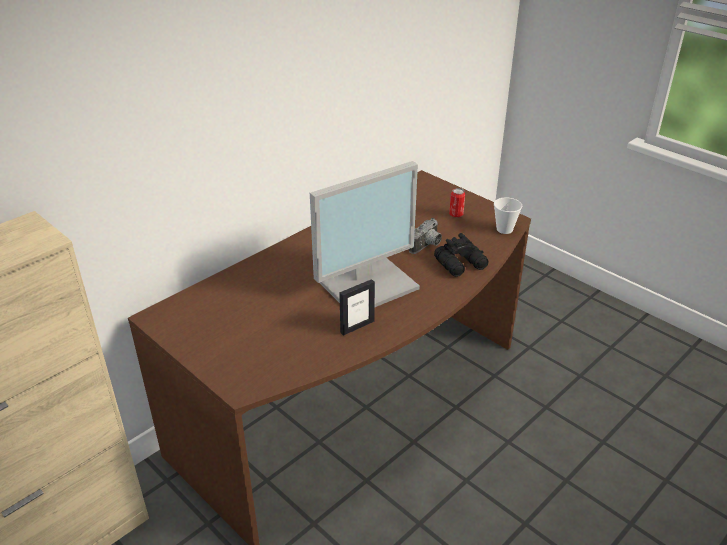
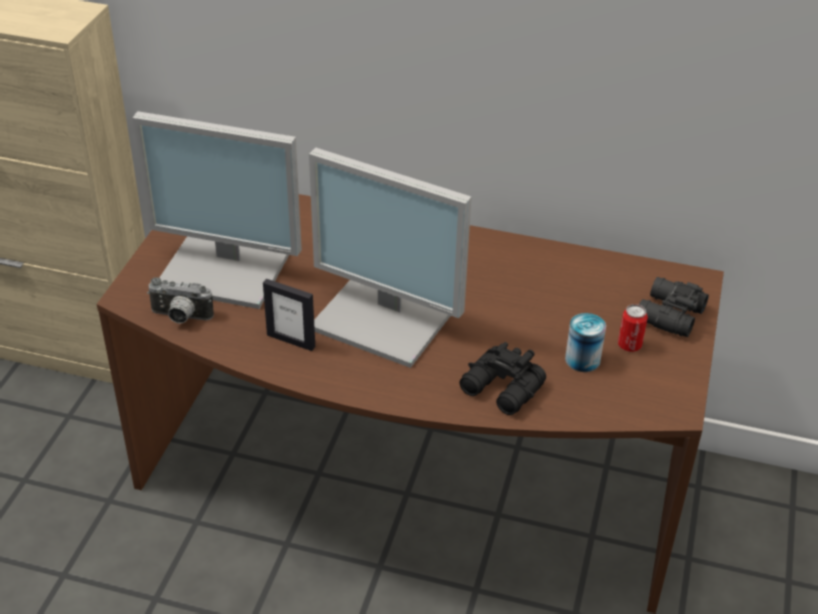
camera: 60 degrees right, 5 degrees up
camera [409,218,442,254] -> camera moved to [147,277,214,323]
cup [494,197,522,234] -> none
none -> monitor [132,111,302,309]
none -> can [565,313,606,372]
none -> black binoculars [639,277,709,337]

